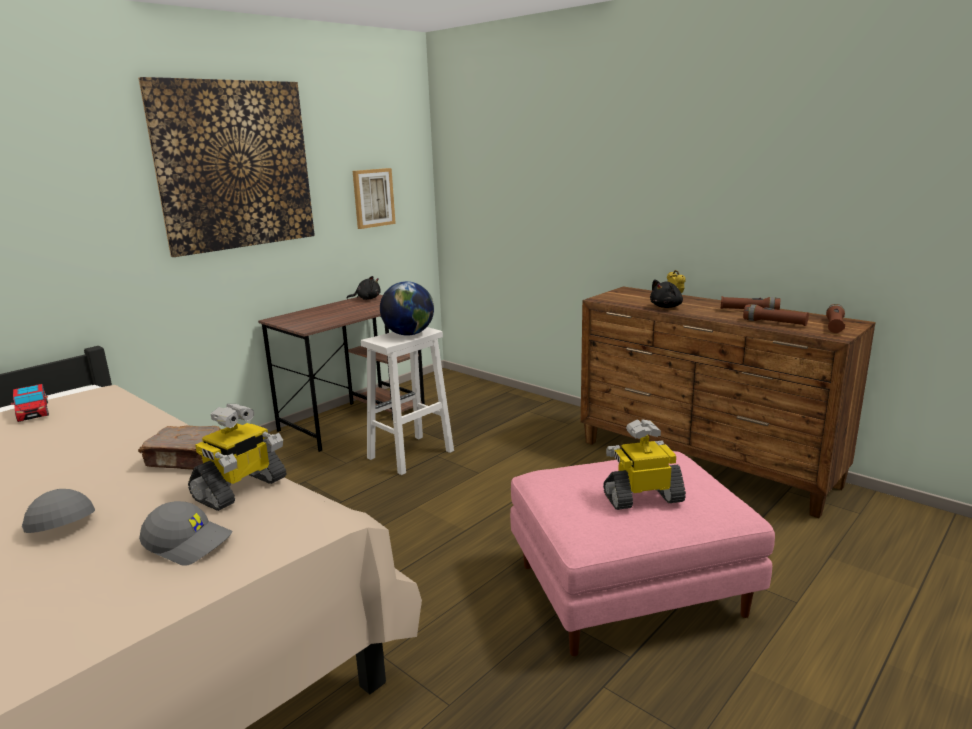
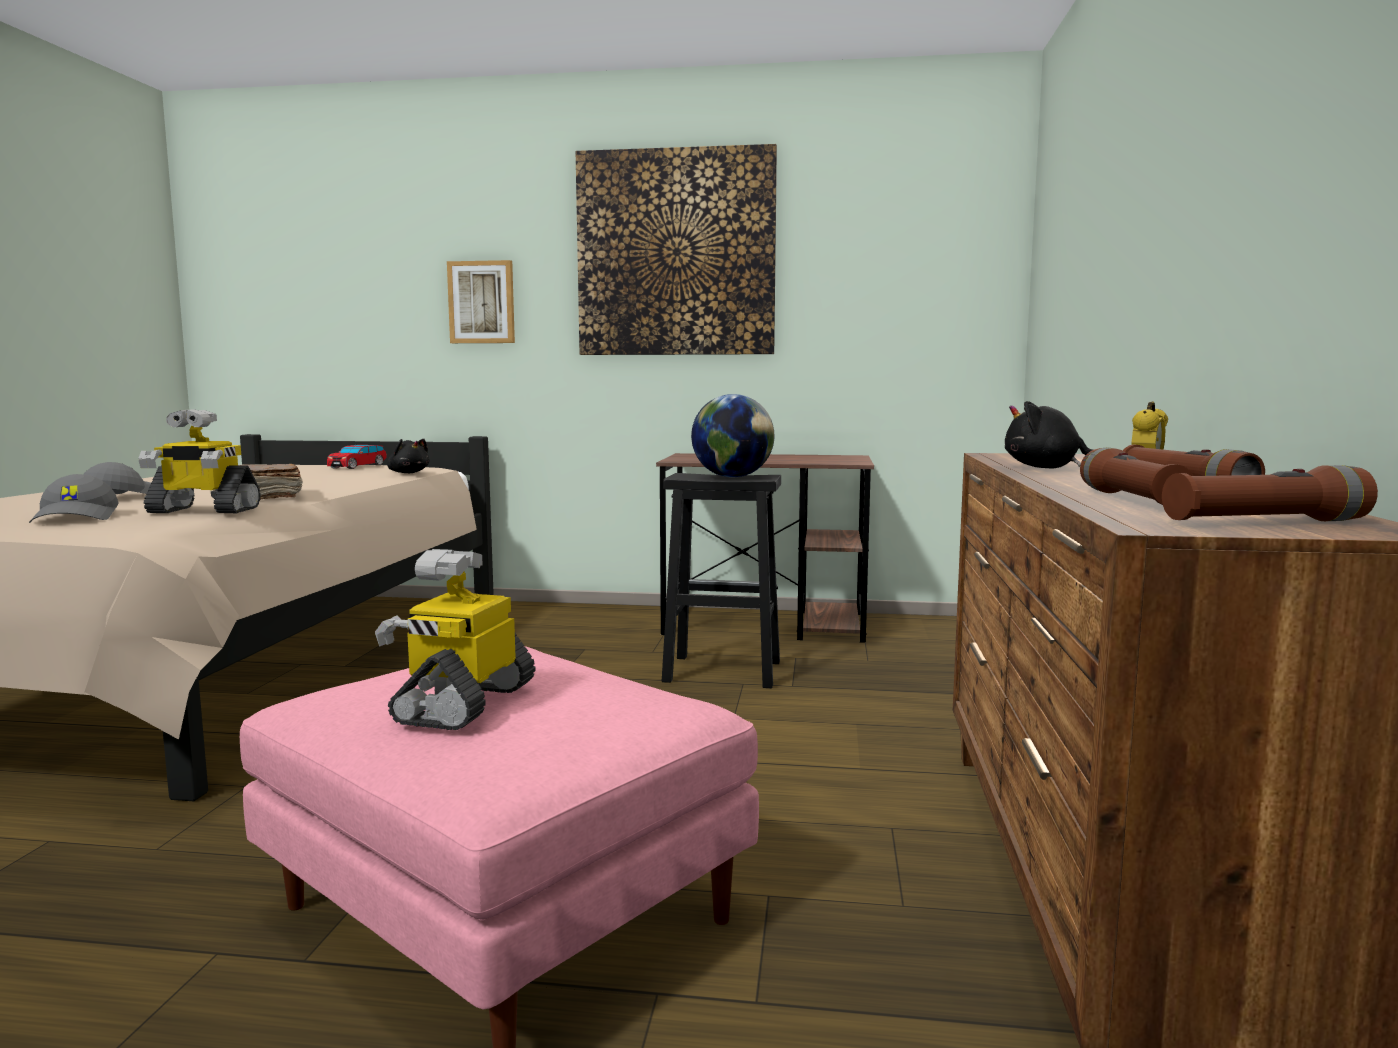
camera: 55 degrees right, 10 degrees down
black plush toy [347,276,381,300] -> black plush toy moved to [387,439,430,473]
picture [353,168,396,229] -> picture moved to [447,260,515,343]
white stool [361,327,454,475] -> black stool [662,473,781,688]
toy robot [603,419,686,510] -> toy robot turned 120 degrees counterclockwise [375,549,536,730]

